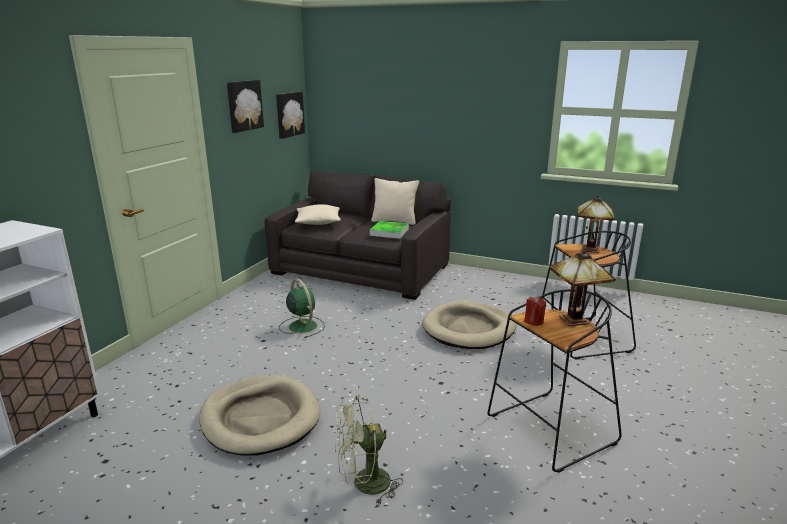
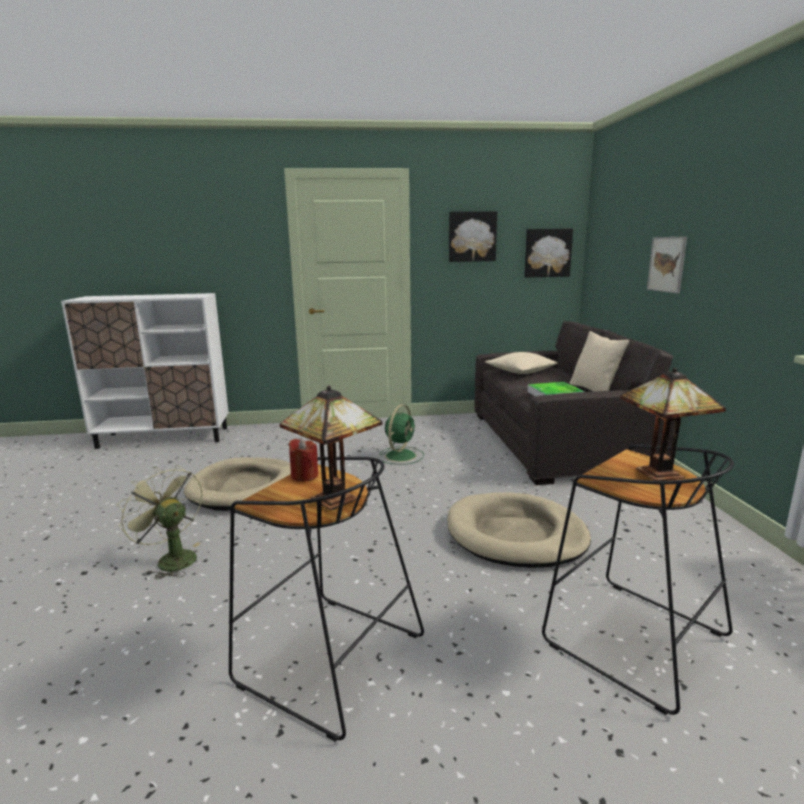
camera: 60 degrees right, 5 degrees down
none -> picture [647,236,687,294]

